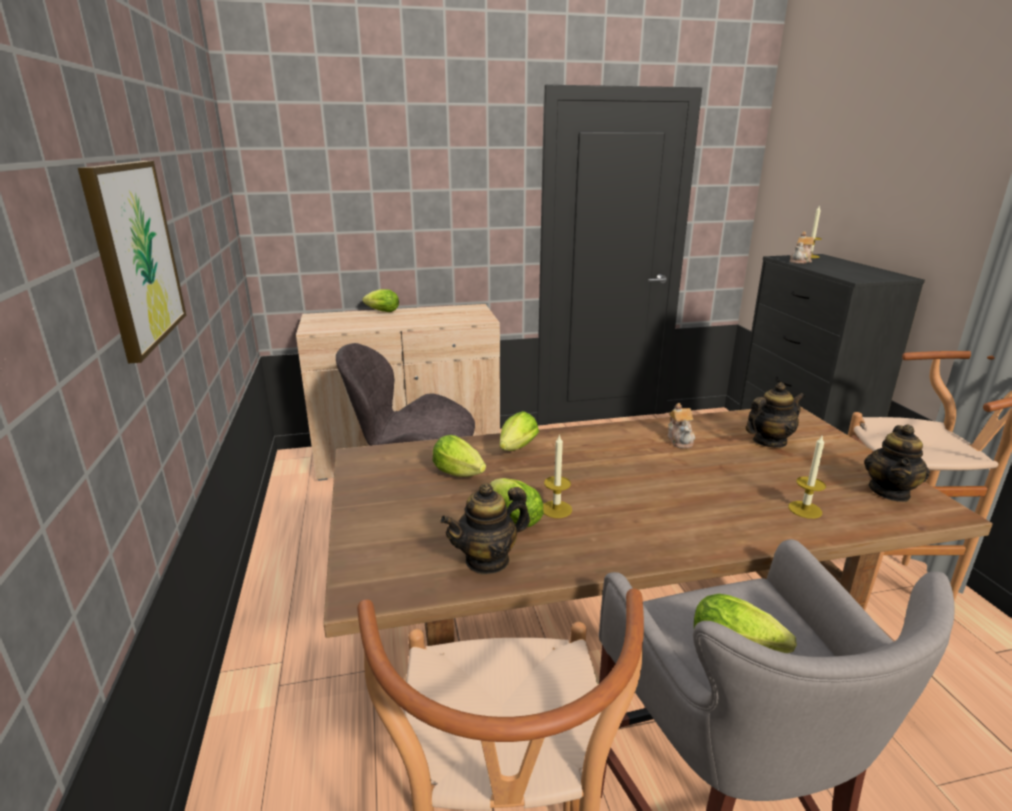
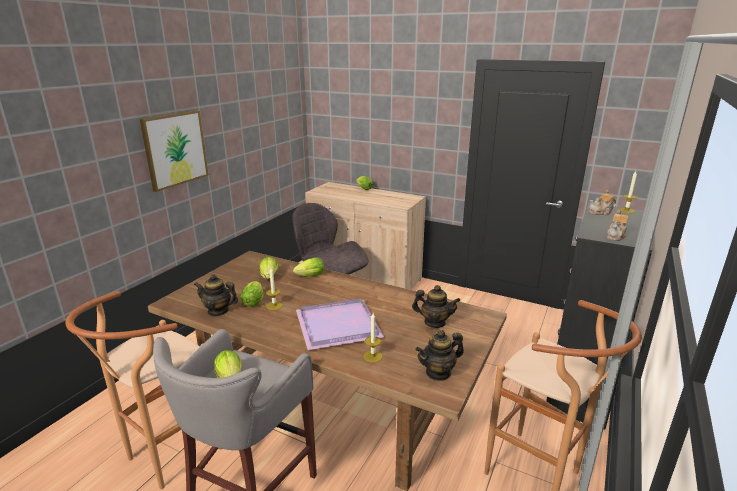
camera: 40 degrees right, 0 degrees up
teapot [667,403,695,448] -> teapot moved to [606,210,629,241]
none -> purple tray [296,298,384,350]

